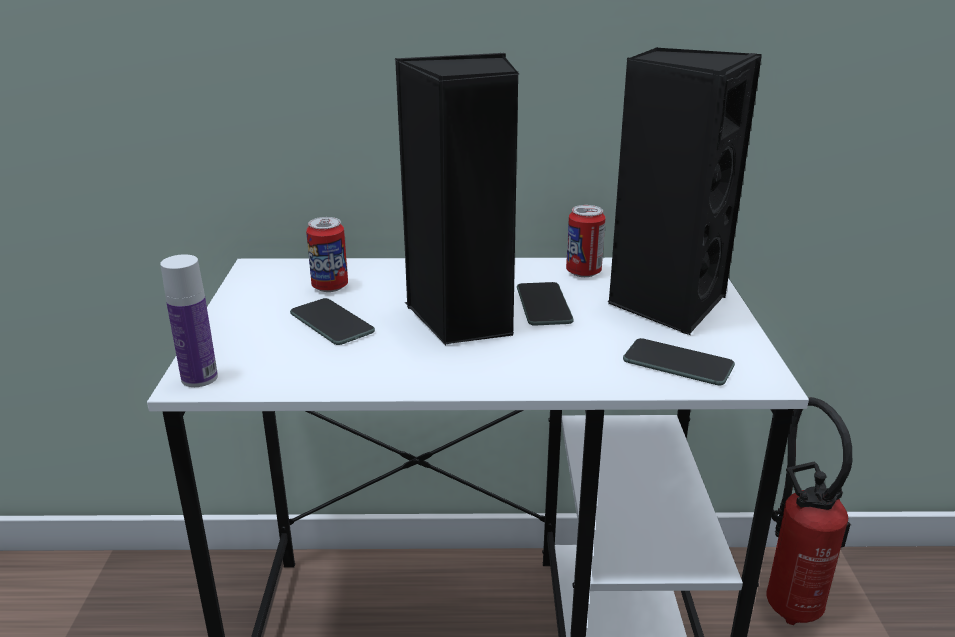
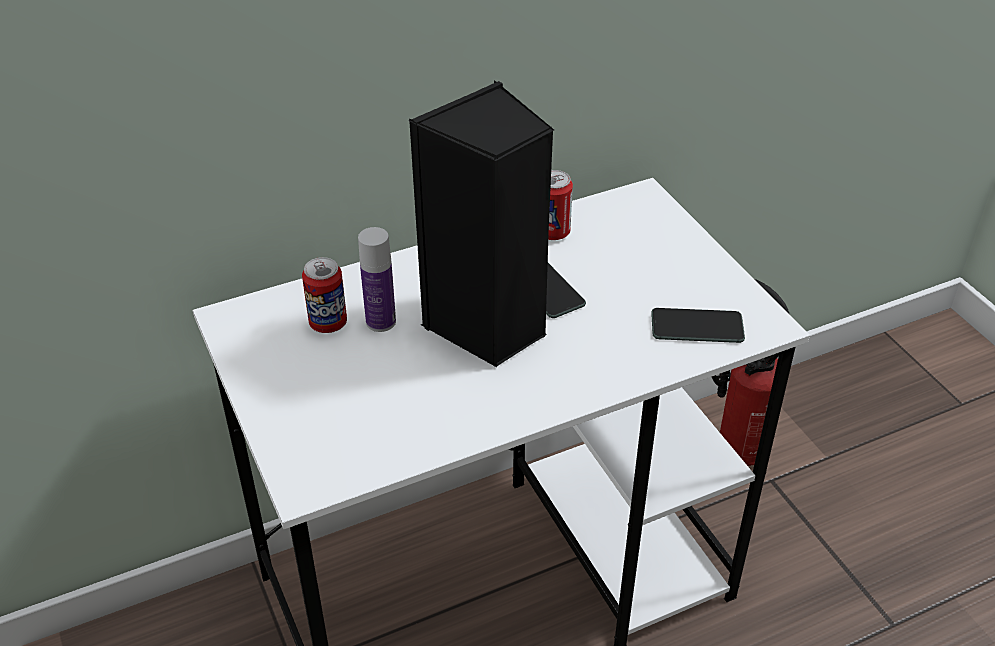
camera: 25 degrees left, 15 degrees up
bottle [160,254,218,387] -> bottle moved to [358,227,396,332]
phone [290,298,375,345] -> none
black speaker [607,47,762,335] -> none

